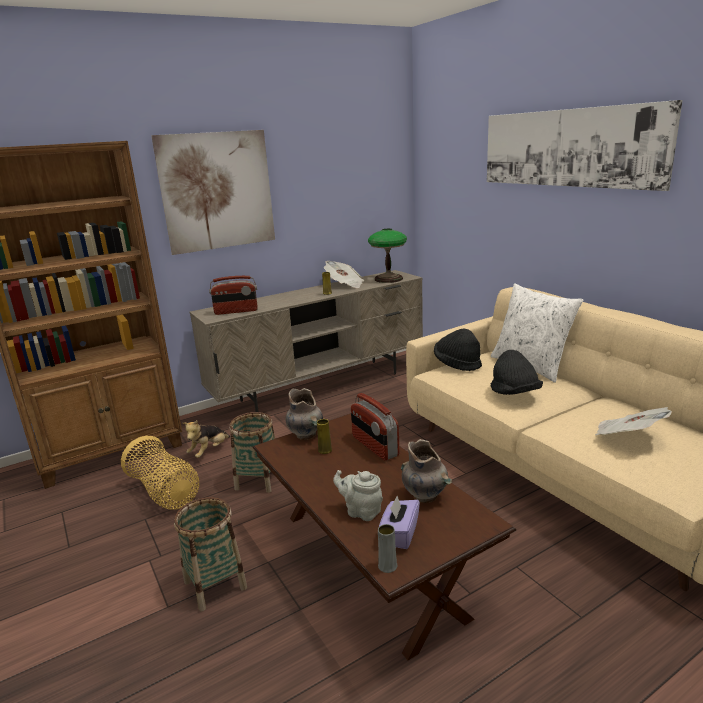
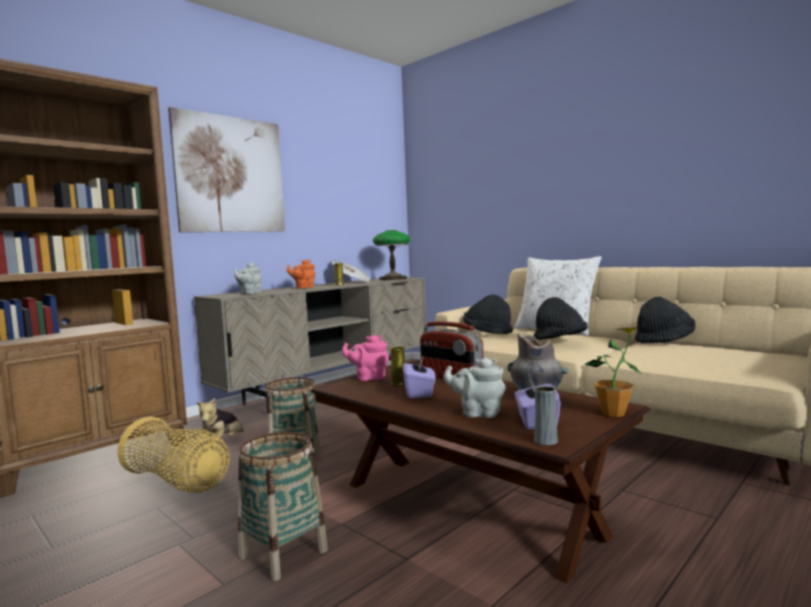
camera: 15 degrees left, 15 degrees down
radio [209,276,258,315] -> grey teapot [234,263,261,294]
grey vase [285,388,323,440] -> pink teapot [342,335,389,381]
picture [487,100,683,191] -> none
newspaper [595,407,672,435] -> none
none -> orange teapot [287,260,315,289]
none -> purple tissue box [403,357,435,398]
none -> potted plant [584,328,641,417]
none -> black hat [635,297,695,344]

